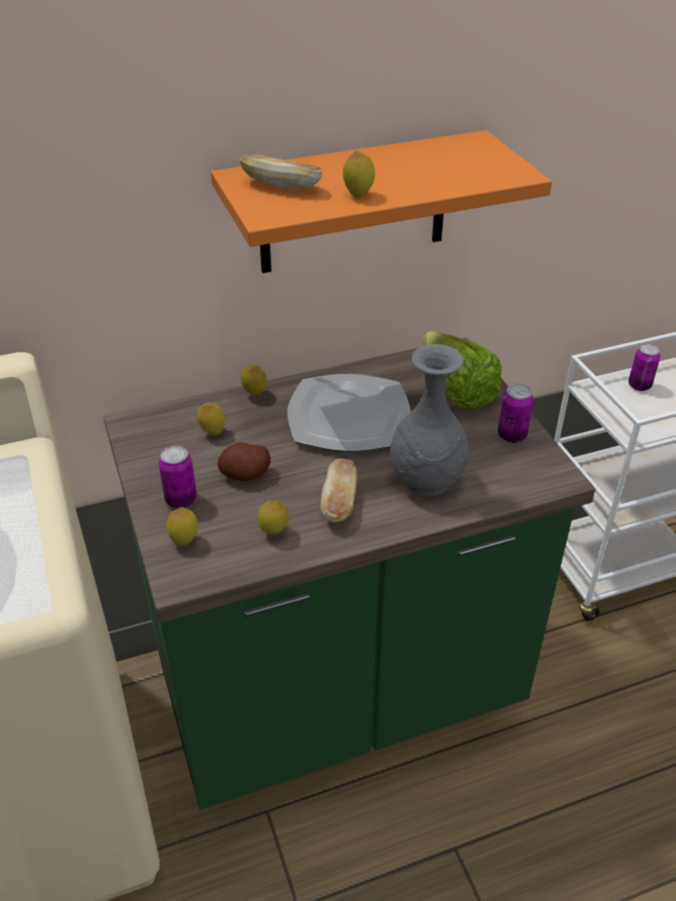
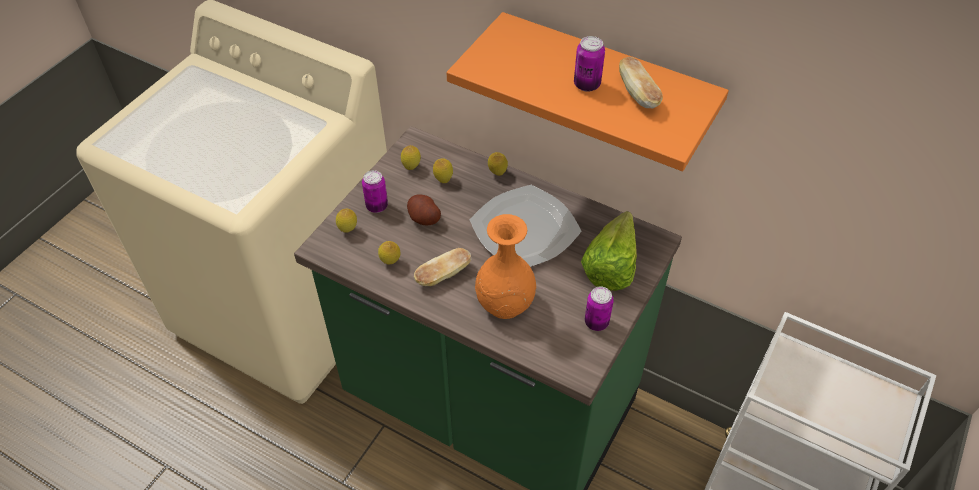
camera: 50 degrees right, 10 degrees up
bread [240,154,322,189] -> bread moved to [619,57,663,108]
lemon [343,151,375,197] -> lemon moved to [401,145,421,170]
grey vase [390,344,469,496] -> orange vase [475,214,536,319]
can [628,344,660,391] -> can moved to [574,36,605,92]

